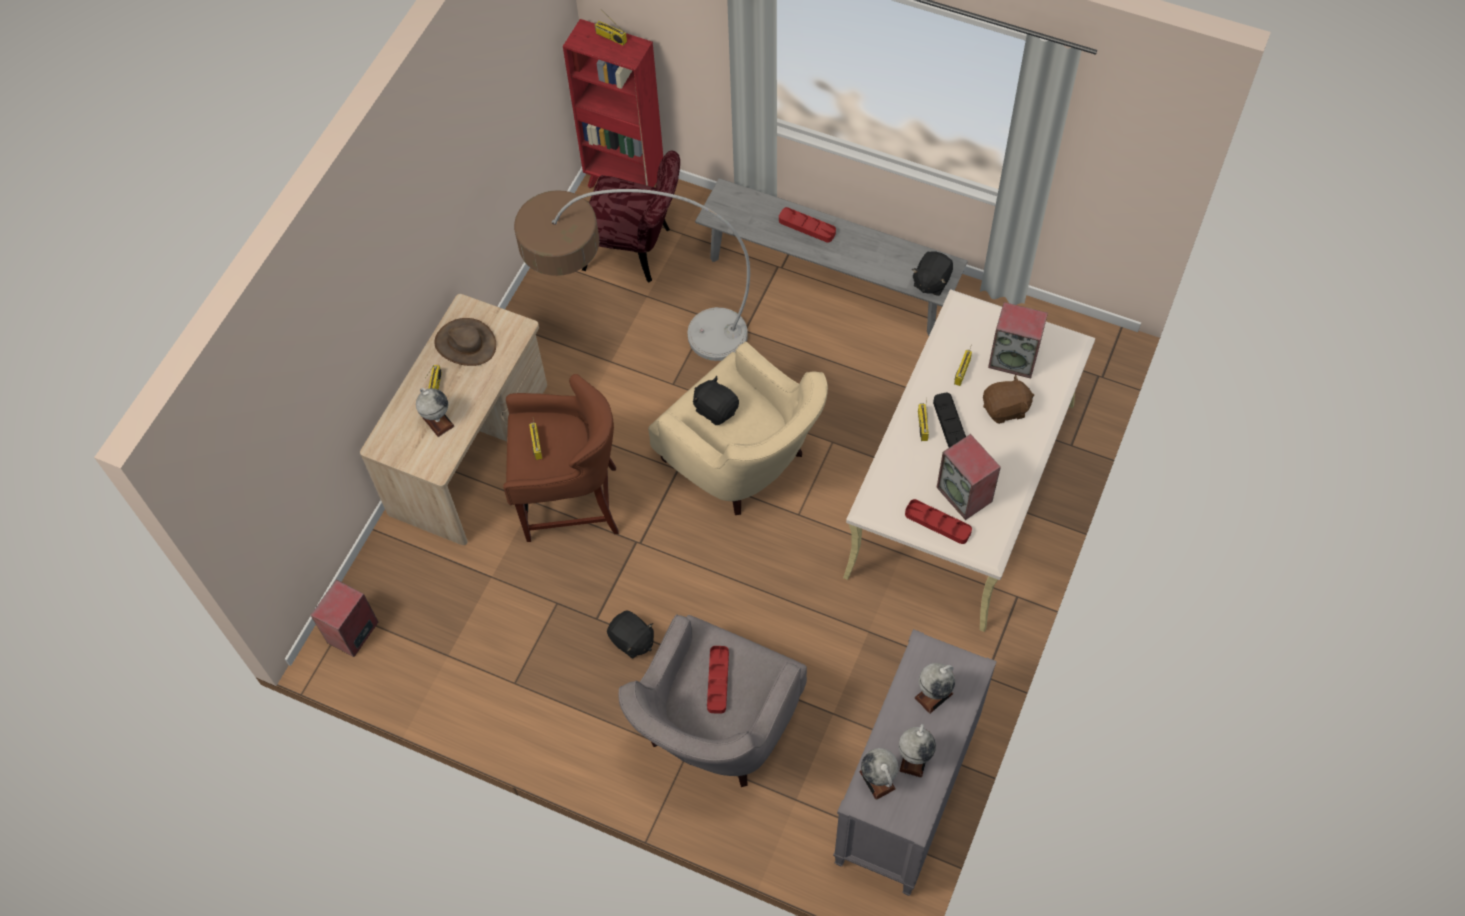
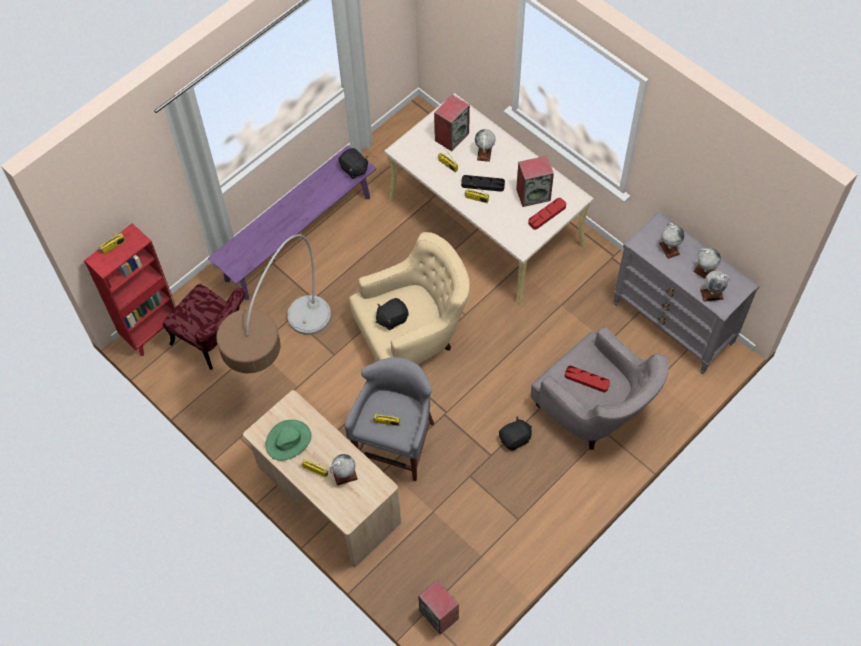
camera: 70 degrees left, 0 degrees up
brown hat [434,318,496,366] -> green hat [266,420,311,461]
brown stool [503,374,619,542] -> grey stool [344,357,434,481]
red chair [582,151,680,282] -> red chair turned 90 degrees clockwise [163,284,245,370]
grey bench [695,178,968,336] -> purple bench [208,145,377,300]
red tray [779,207,836,243] -> none
brown plush toy [983,375,1034,424] -> globe [475,129,495,162]

